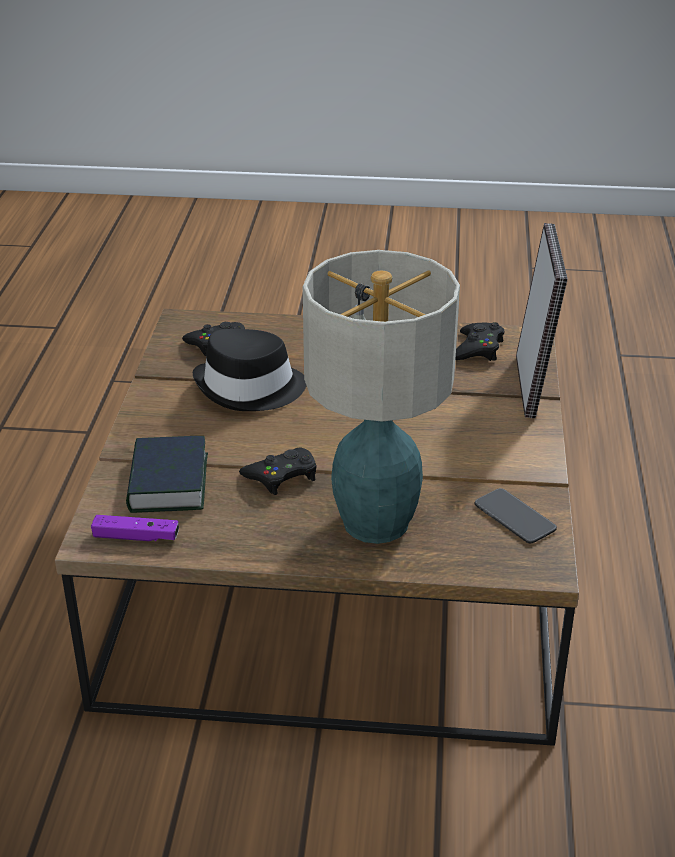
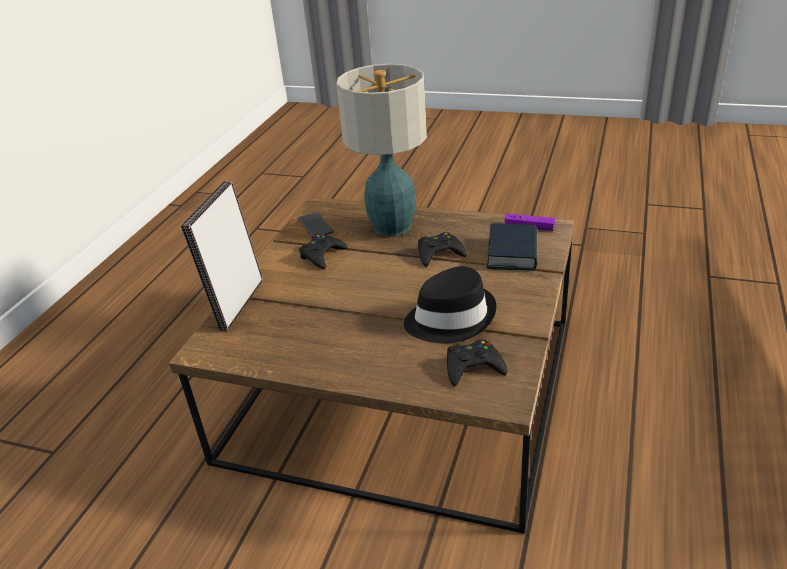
camera: 165 degrees left, 0 degrees up
black game controller [455,322,504,361] -> black game controller moved to [299,234,348,269]

